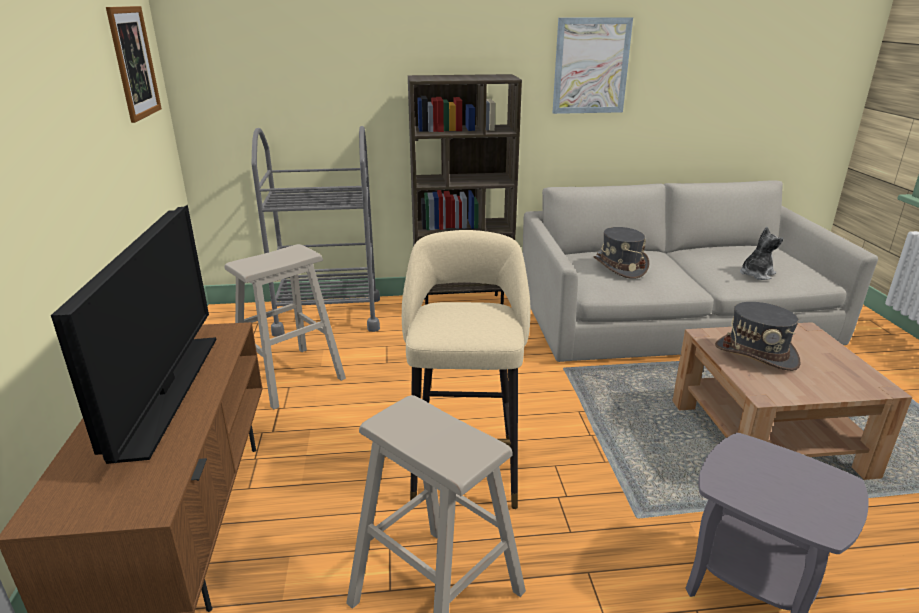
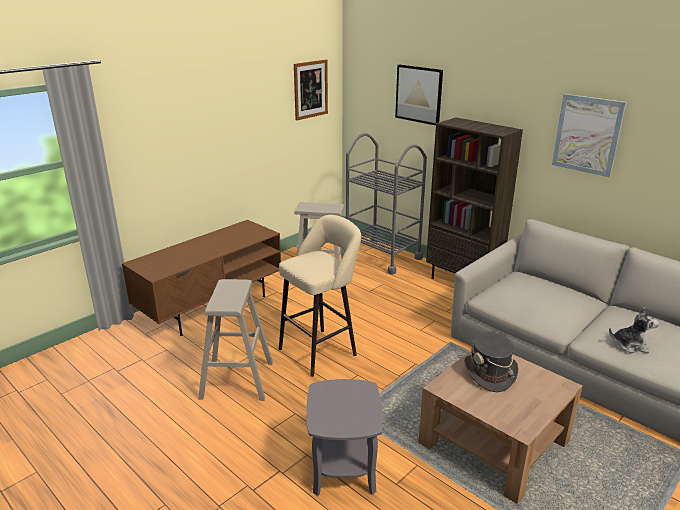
camera: 50 degrees right, 0 degrees up
television [51,205,217,464] -> none
grey hat [594,227,649,279] -> none
none -> picture [395,64,443,126]

